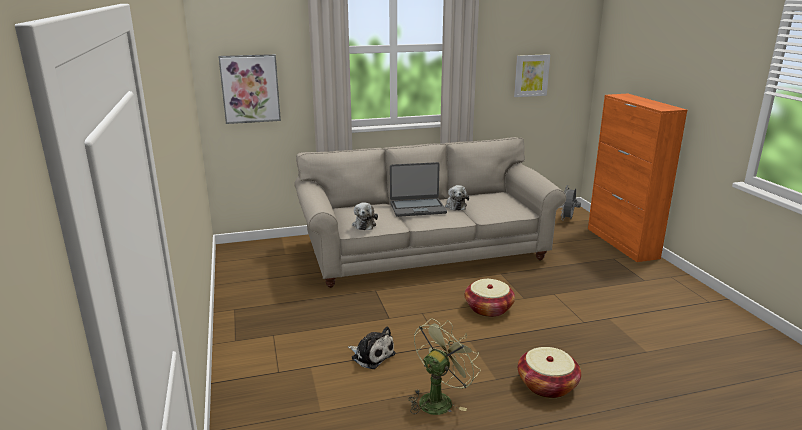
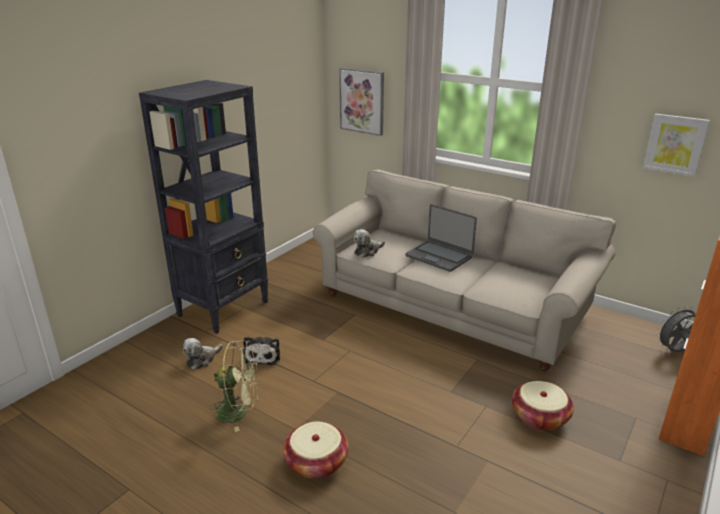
camera: 50 degrees right, 5 degrees up
plush toy [445,185,469,211] -> plush toy moved to [183,338,223,370]
basket [465,279,515,317] -> basket moved to [512,381,574,431]
none -> black bookcase [139,80,268,334]

